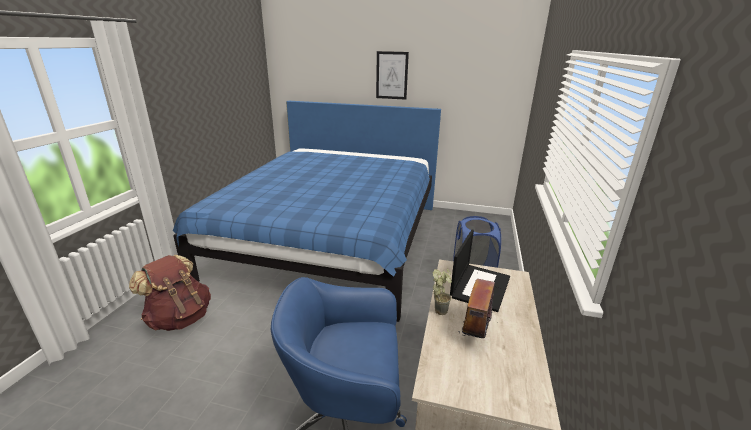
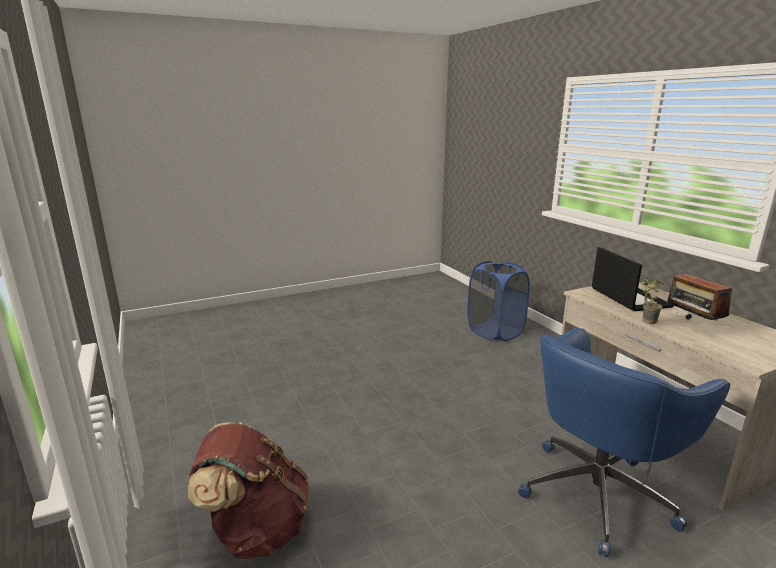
camera: 40 degrees left, 5 degrees down
blue bed [173,101,441,322] -> none
picture [376,51,409,100] -> none

